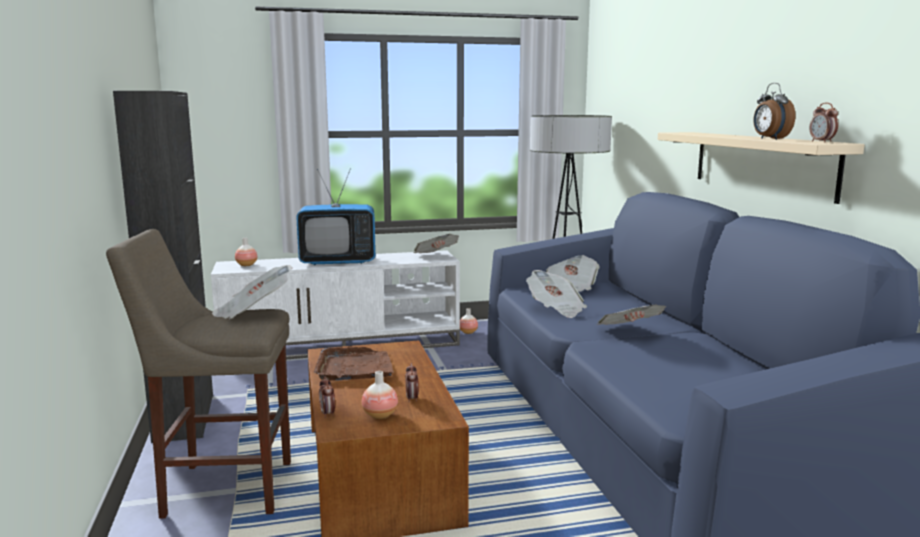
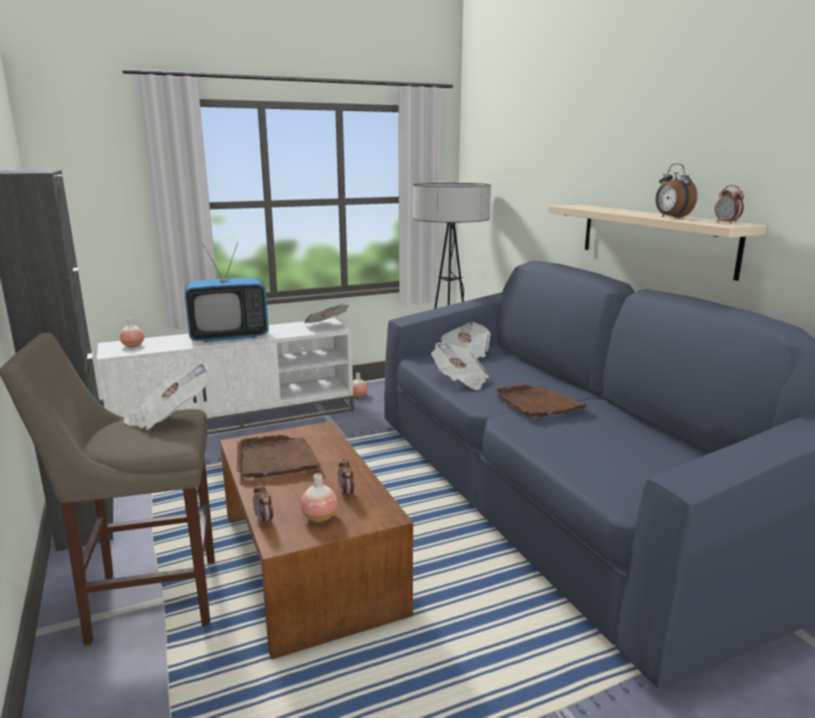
camera: 10 degrees left, 5 degrees up
newspaper [598,305,666,325] -> brown tray [495,385,590,418]

